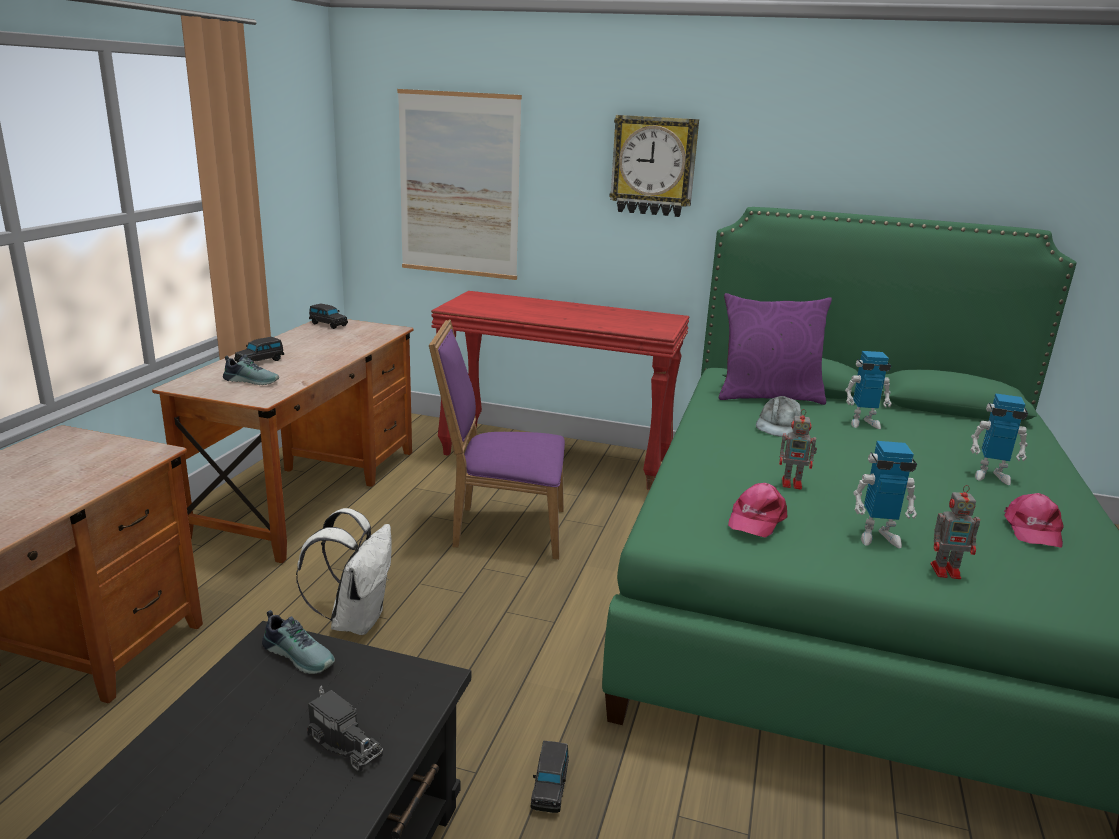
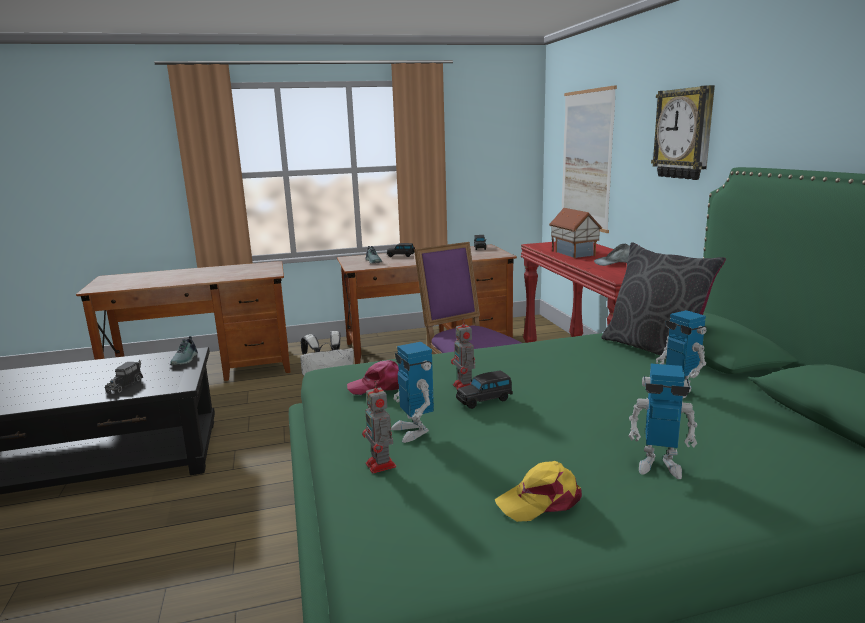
camera: 60 degrees right, 5 degrees down
black toy car [531,741,569,813] -> black toy car moved to [456,370,513,409]
purple pillow [719,293,832,405] -> grey pillow [601,242,726,358]
grey cap [756,396,802,437] -> grey cap moved to [594,244,630,266]
toy robot [971,393,1028,485] -> toy robot turned 60 degrees counterclockwise [629,364,697,479]
pink cap [1004,493,1064,548] -> yellow cap [495,461,582,522]
none -> toy house [549,208,602,258]

